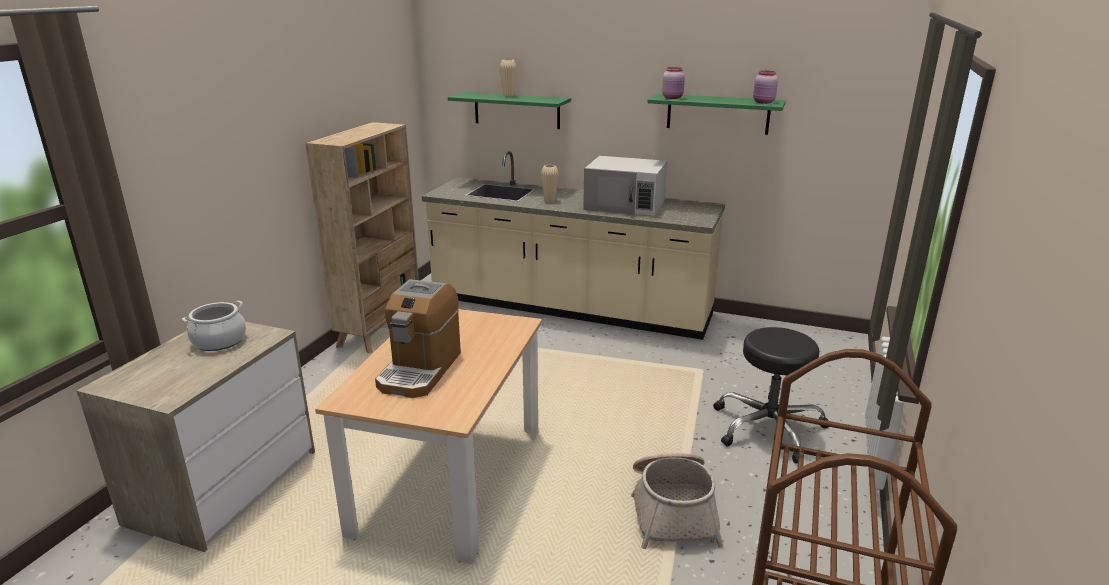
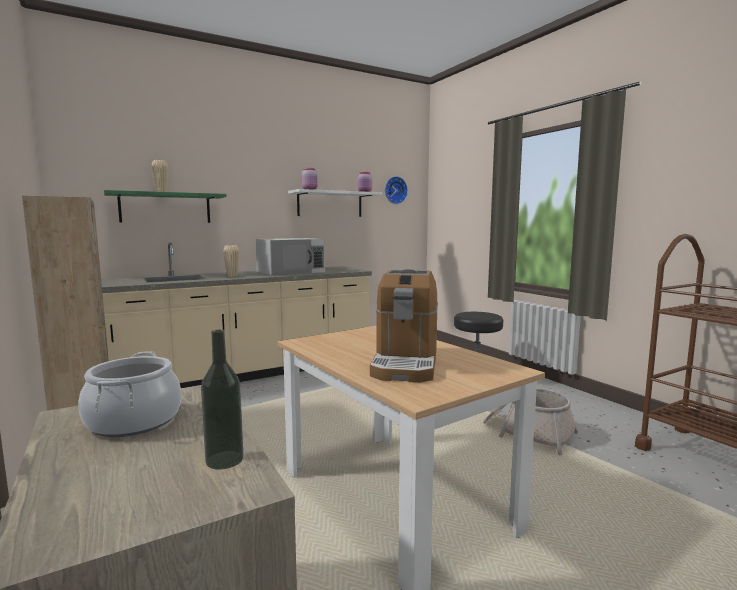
camera: 50 degrees left, 15 degrees down
coffee machine [375,279,461,398] -> coffee machine turned 45 degrees clockwise [370,269,438,383]
green shelf [647,94,786,135] -> white shelf [288,189,382,217]
none -> bottle [201,330,243,470]
none -> wall clock [385,176,408,204]

